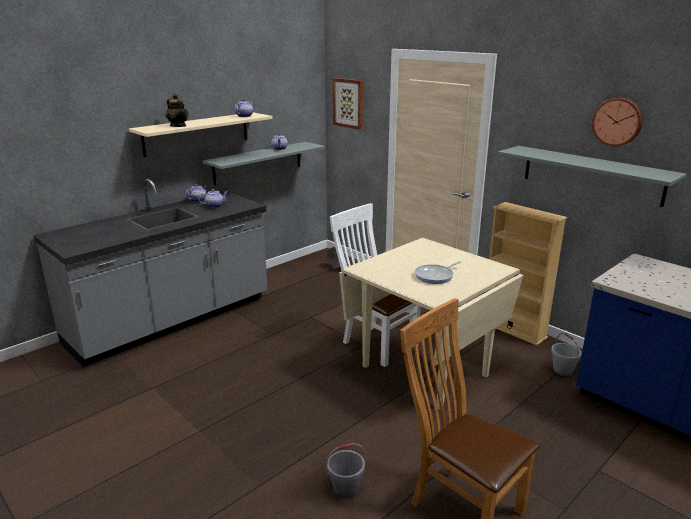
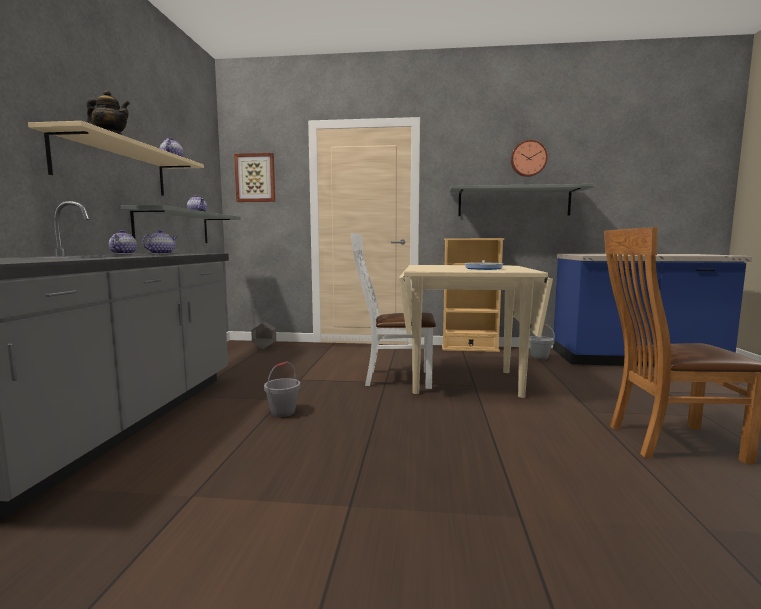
camera: 40 degrees left, 15 degrees down
grey bucket [326,443,366,498] -> grey bucket moved to [264,361,300,417]

